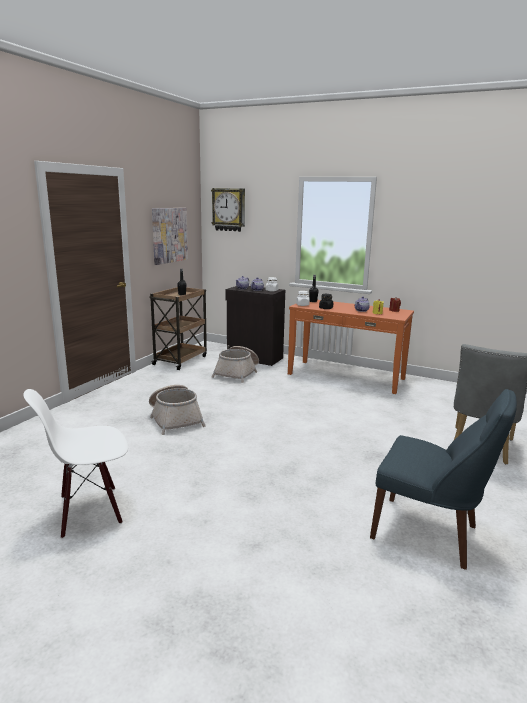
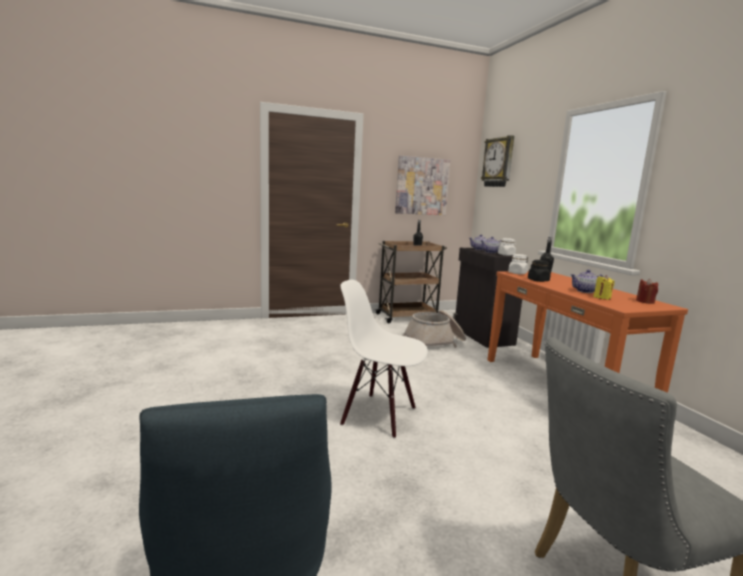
camera: 45 degrees right, 5 degrees down
white chair [23,389,128,539] -> white chair moved to [340,280,428,439]
basket [149,385,206,435] -> none

